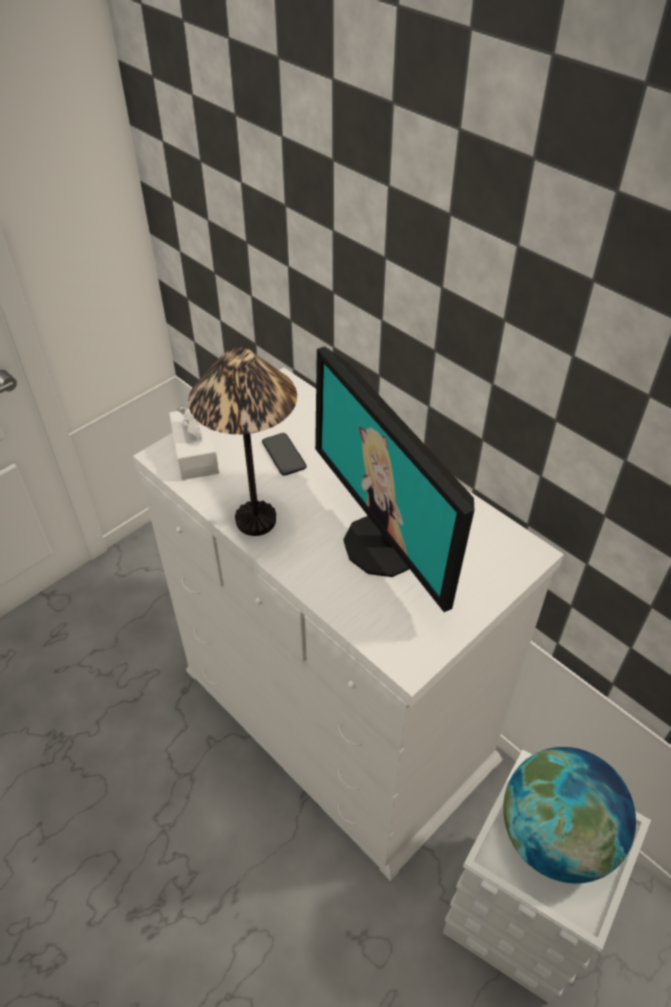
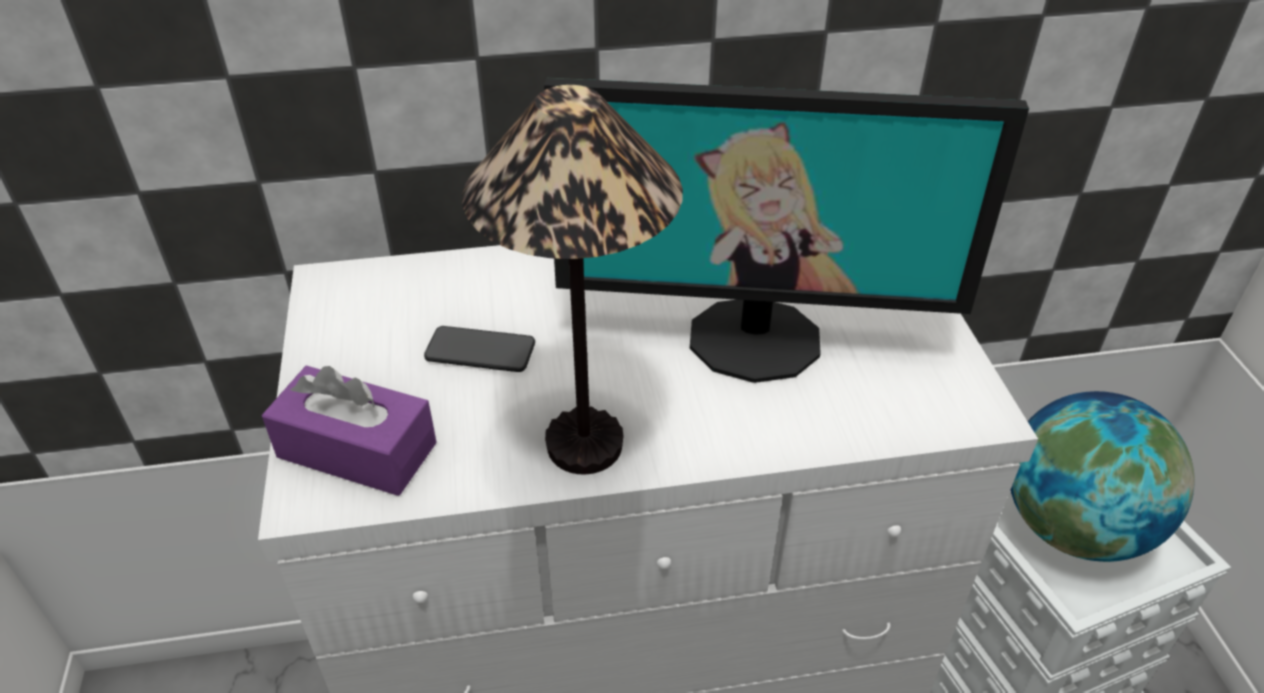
camera: 55 degrees left, 5 degrees down
white tissue box [169,407,219,480] -> purple tissue box [262,366,437,496]

